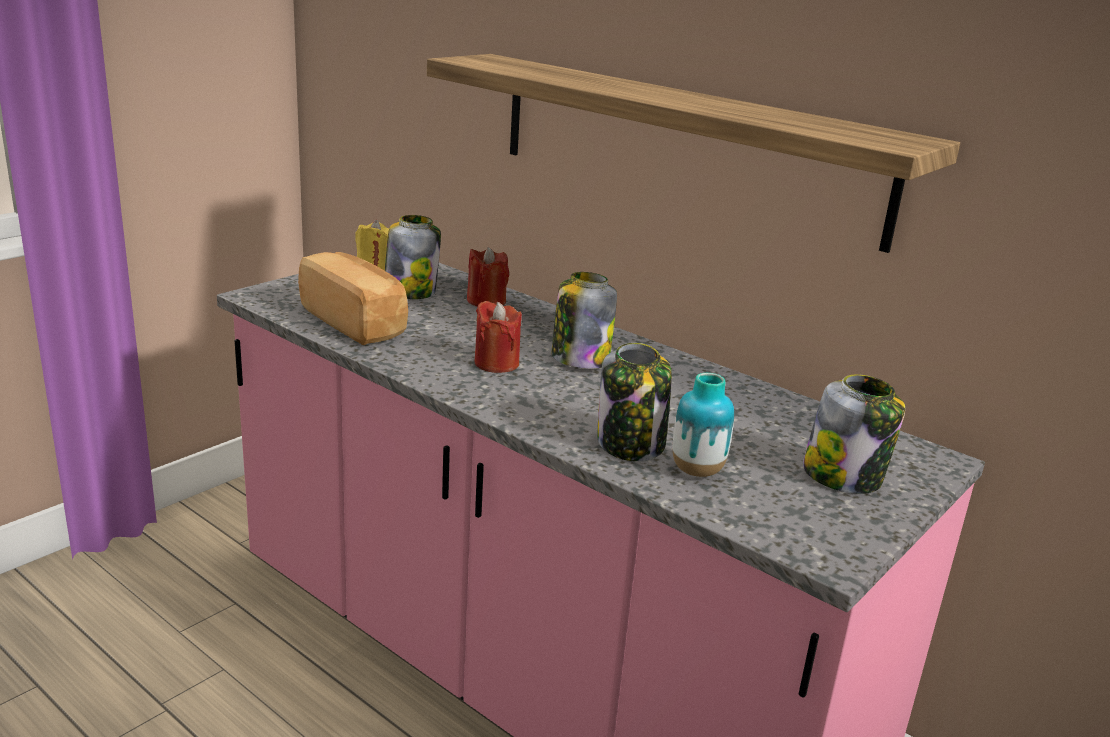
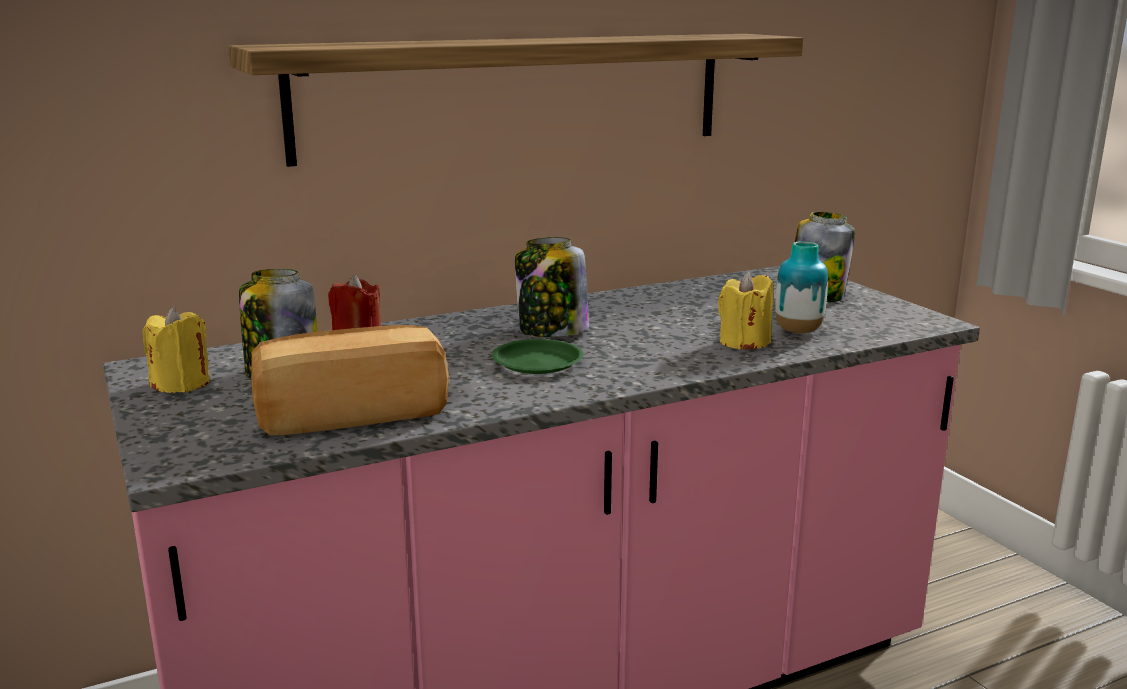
camera: 65 degrees left, 5 degrees down
red candle [475,301,522,373] -> green plate [492,339,584,374]
jar [597,343,672,461] -> yellow candle [718,272,773,350]

